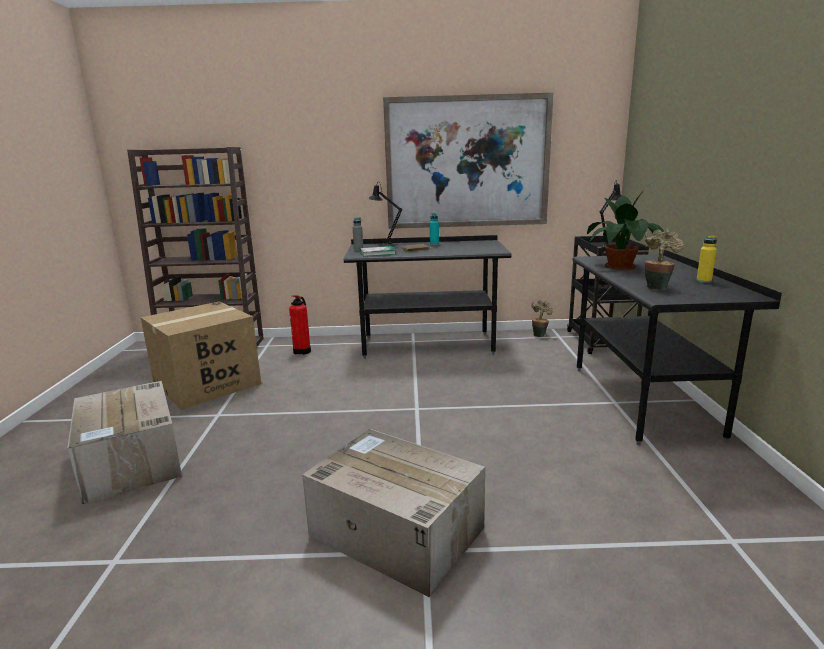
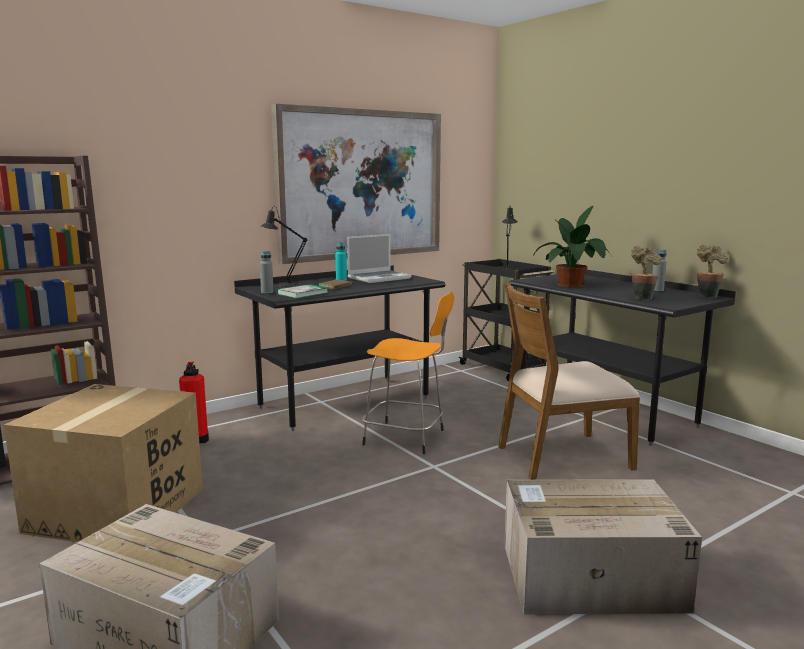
camera: 35 degrees left, 5 degrees down
potted plant [531,300,553,337] -> potted plant moved to [697,244,728,298]
yellow bottle [696,235,717,283] -> grey bottle [652,249,667,291]
none -> laptop [347,234,412,283]
none -> orange stool [362,292,454,454]
none -> brown chair [498,283,640,480]

